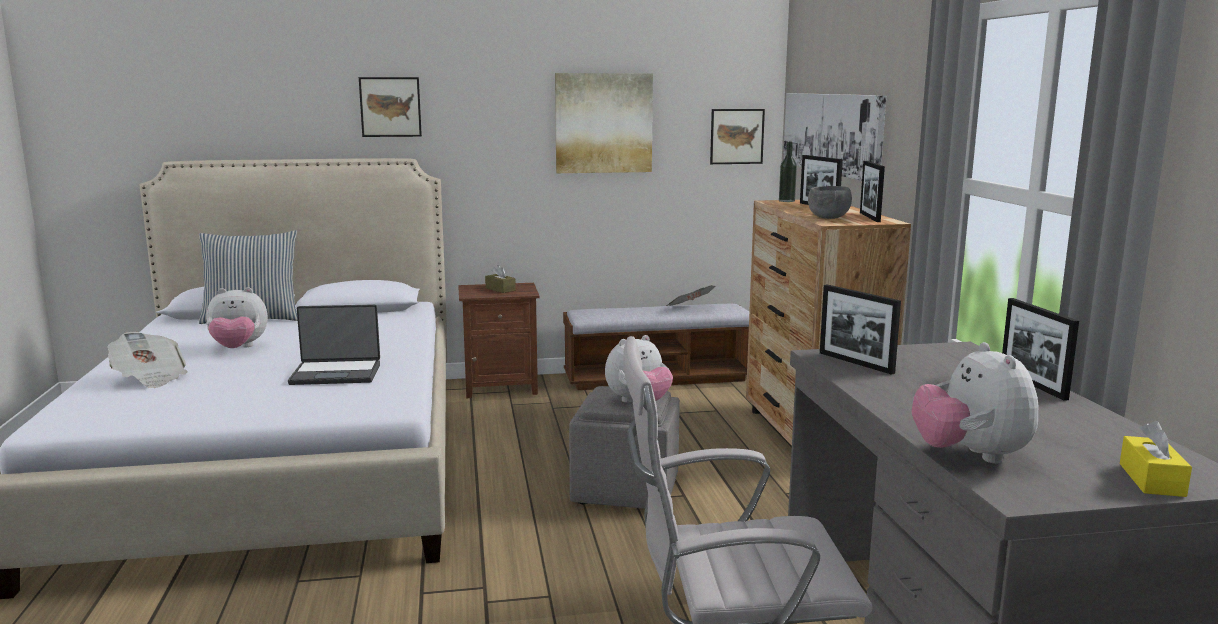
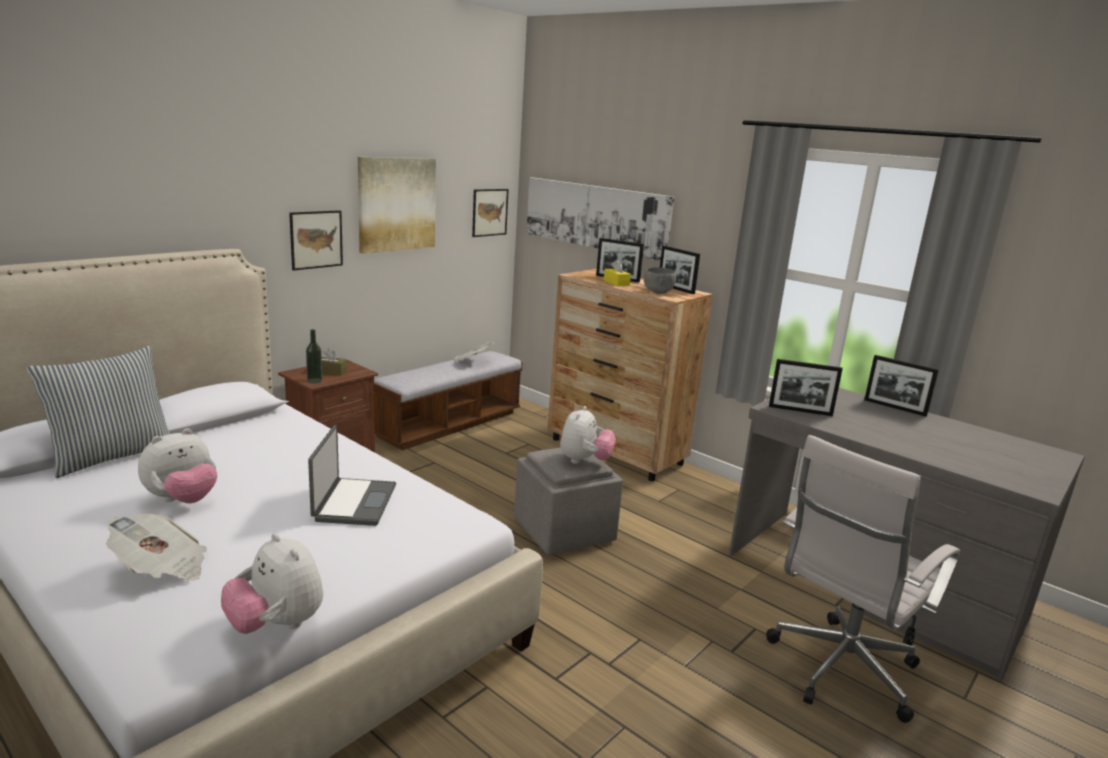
camera: 40 degrees left, 5 degrees up
laptop [288,304,380,385] -> laptop turned 45 degrees counterclockwise [308,425,396,526]
picture [359,77,422,137] -> picture moved to [289,210,343,271]
bottle [779,142,797,202] -> bottle moved to [306,329,322,383]
plush toy [912,342,1039,464] -> plush toy moved to [221,533,323,634]
yellow tissue box [1120,421,1192,497] -> yellow tissue box moved to [604,260,631,286]

